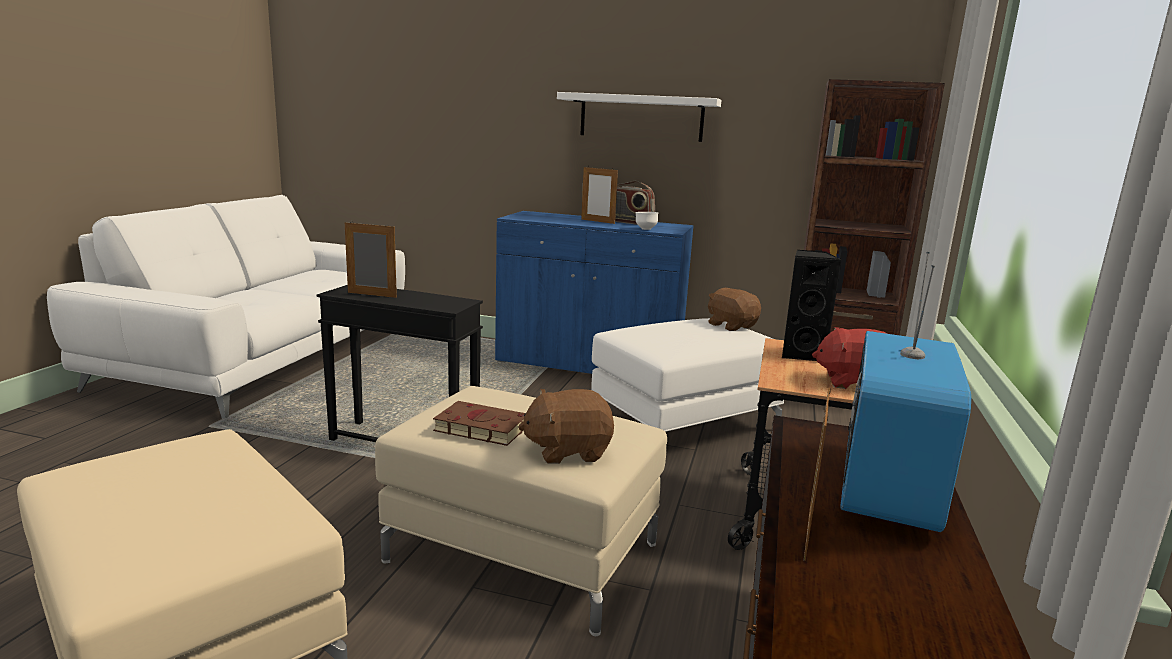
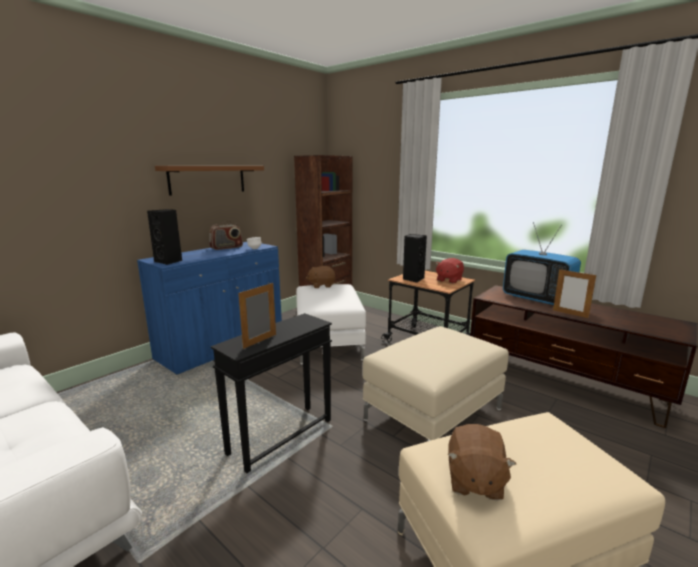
camera: 65 degrees left, 0 degrees up
brown book [433,401,525,446] -> none
brown plush toy [518,389,614,464] -> brown plush toy moved to [448,424,516,501]
white shelf [557,92,721,142] -> brown shelf [155,166,264,196]
picture frame [581,167,618,224] -> none
none -> black speaker [147,209,182,265]

